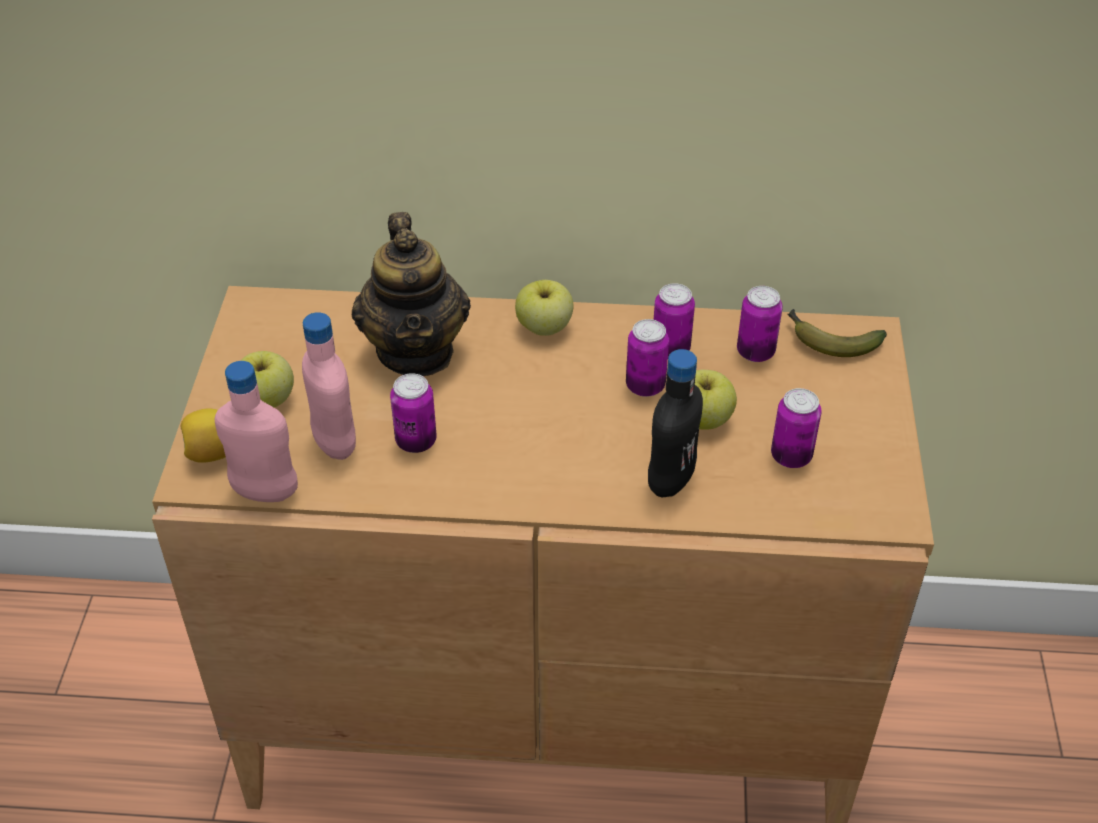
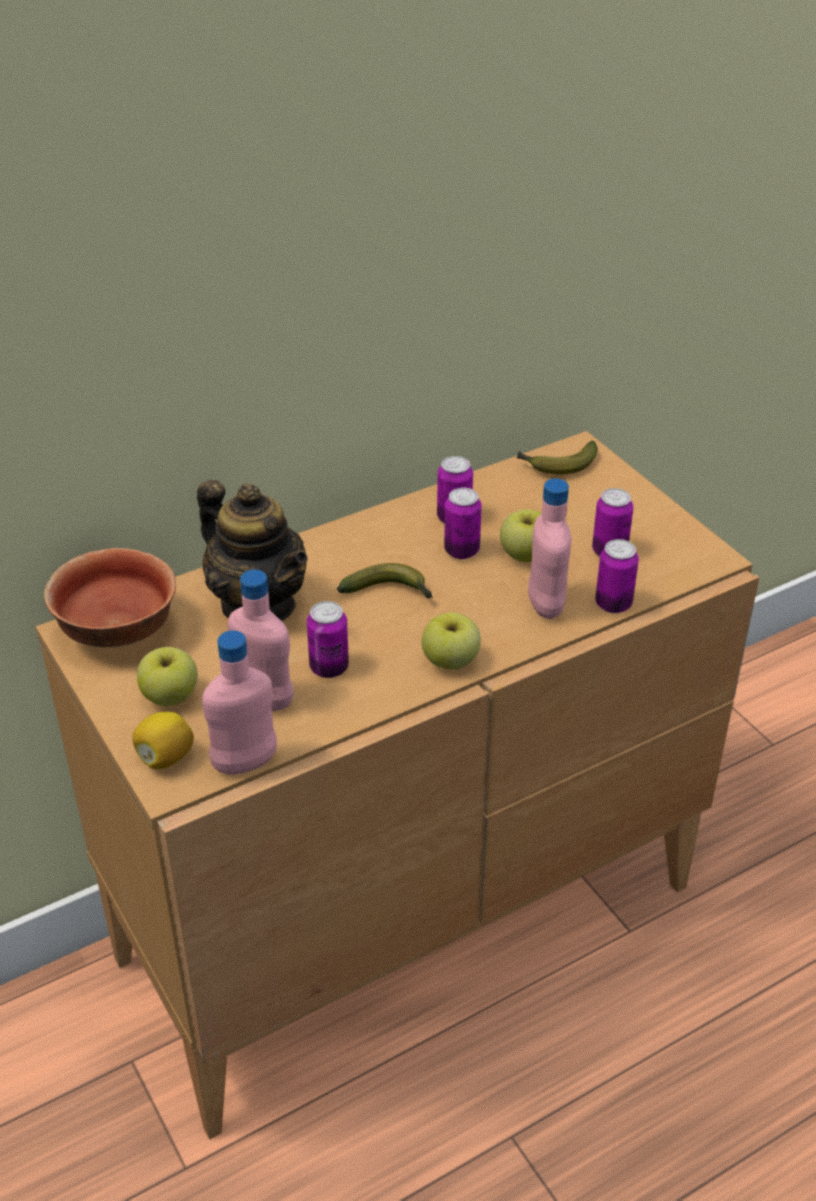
camera: 35 degrees left, 5 degrees down
apple [515,280,574,336] -> apple moved to [421,612,481,670]
black bottle [648,349,703,497] -> pink bottle [528,478,571,619]
can [737,286,783,362] -> can moved to [595,539,639,613]
none -> bowl [44,548,176,648]
none -> banana [337,563,433,598]

